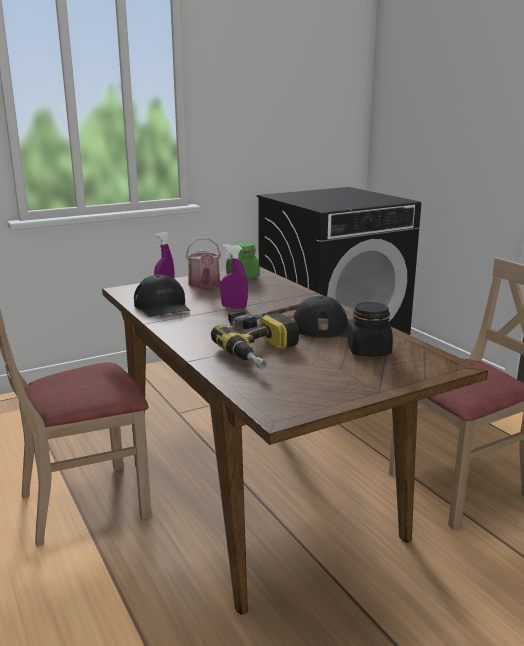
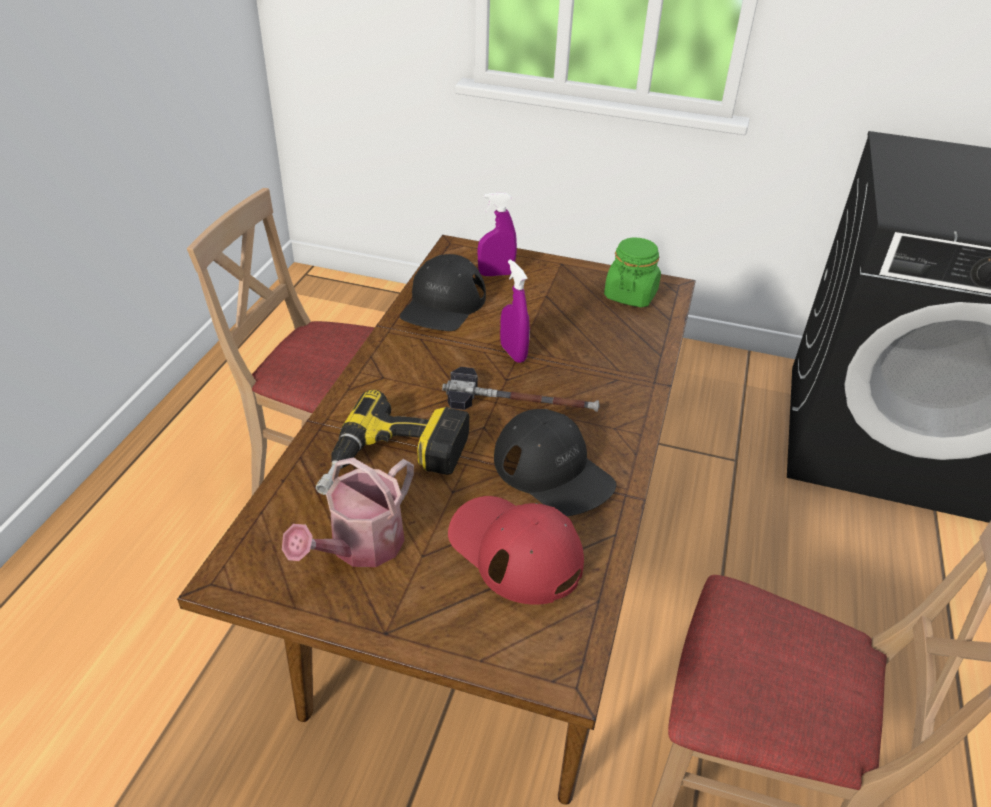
camera: 45 degrees right, 20 degrees up
watering can [186,238,221,288] -> watering can moved to [282,458,414,567]
black jar [348,302,393,357] -> red cap [448,496,584,605]

